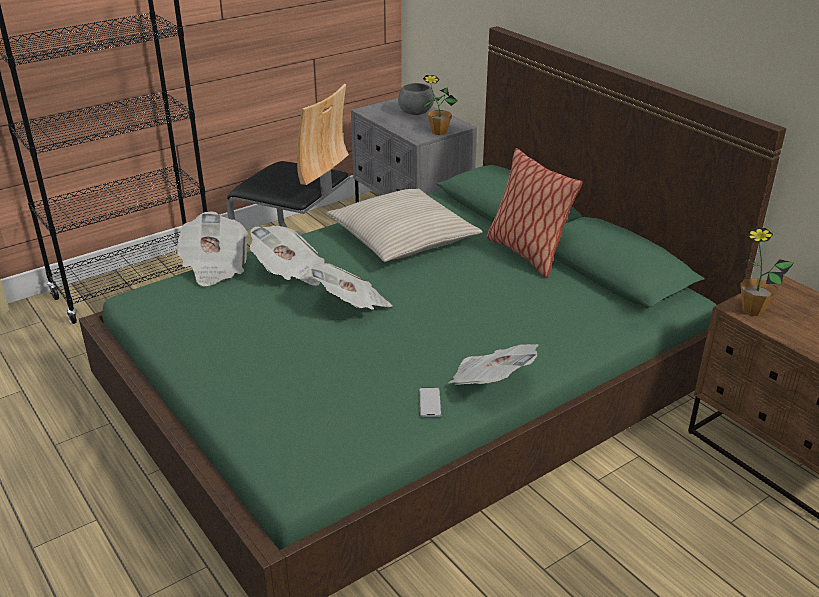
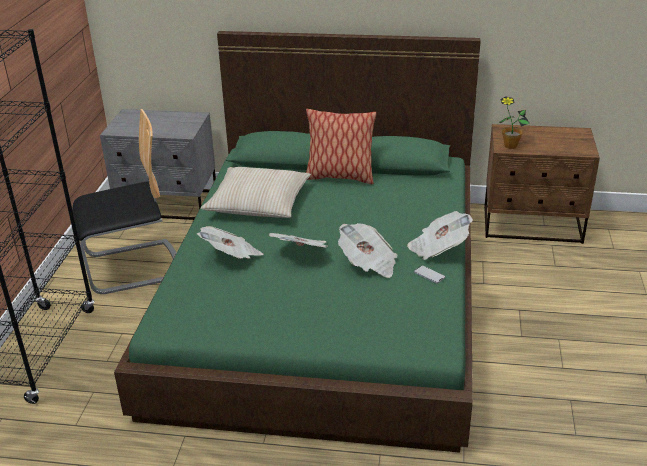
camera: 45 degrees left, 0 degrees up
newspaper [175,212,248,287] -> newspaper moved to [338,223,397,278]
grey bowl [398,83,434,115] -> none
potted plant [423,75,458,135] -> none

